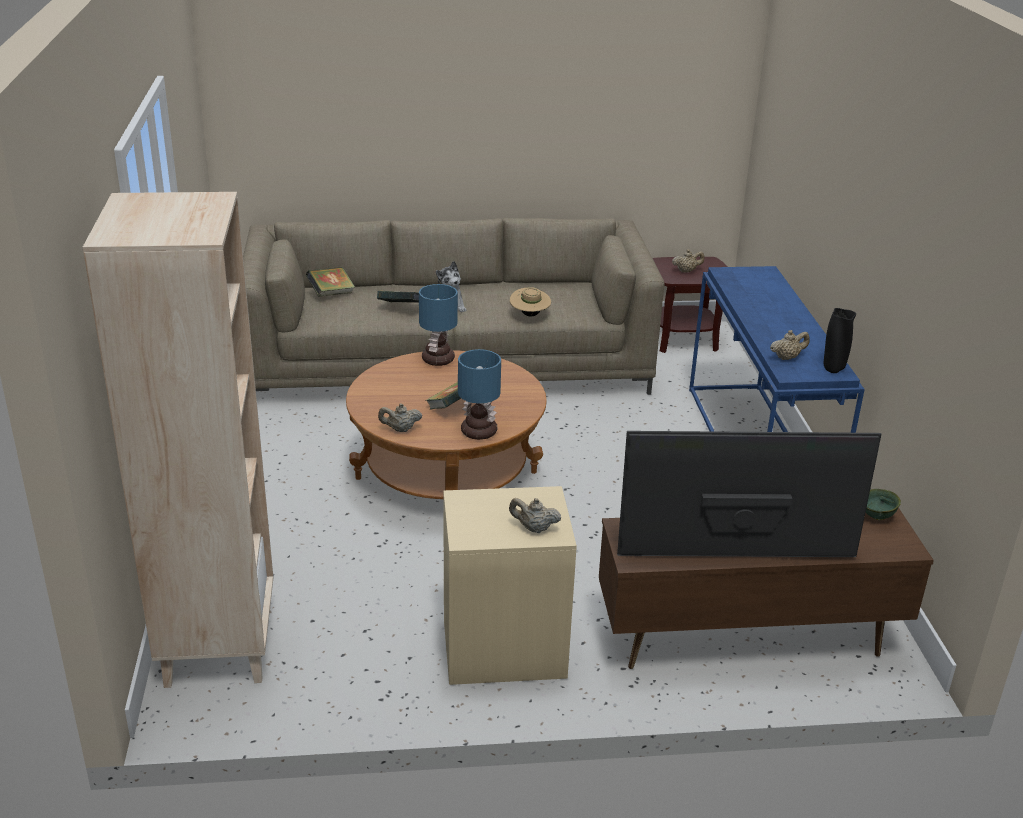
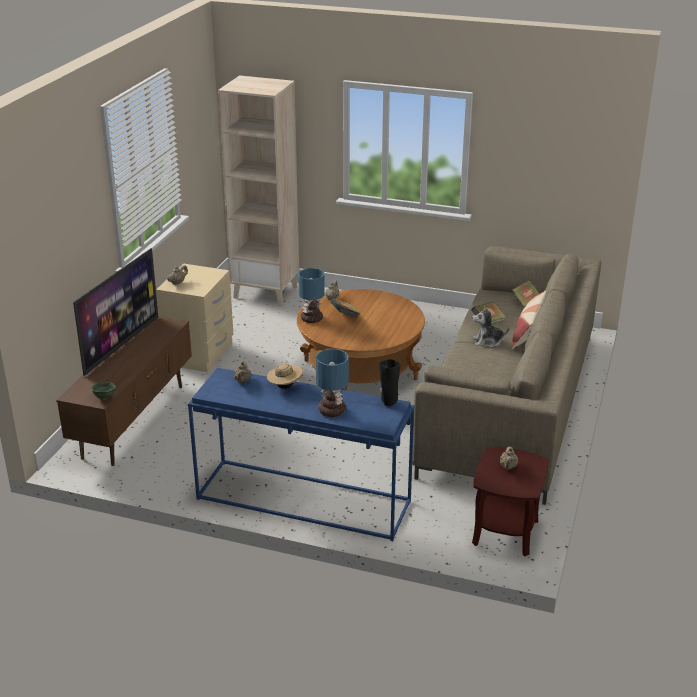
camera: 115 degrees right, 0 degrees up
table lamp [419,284,458,366] -> table lamp moved to [316,349,349,417]
beige hat [510,287,551,316] -> beige hat moved to [267,360,303,389]
black vase [824,308,856,373] -> black vase moved to [380,359,401,406]
none -> pillow [511,290,546,350]

